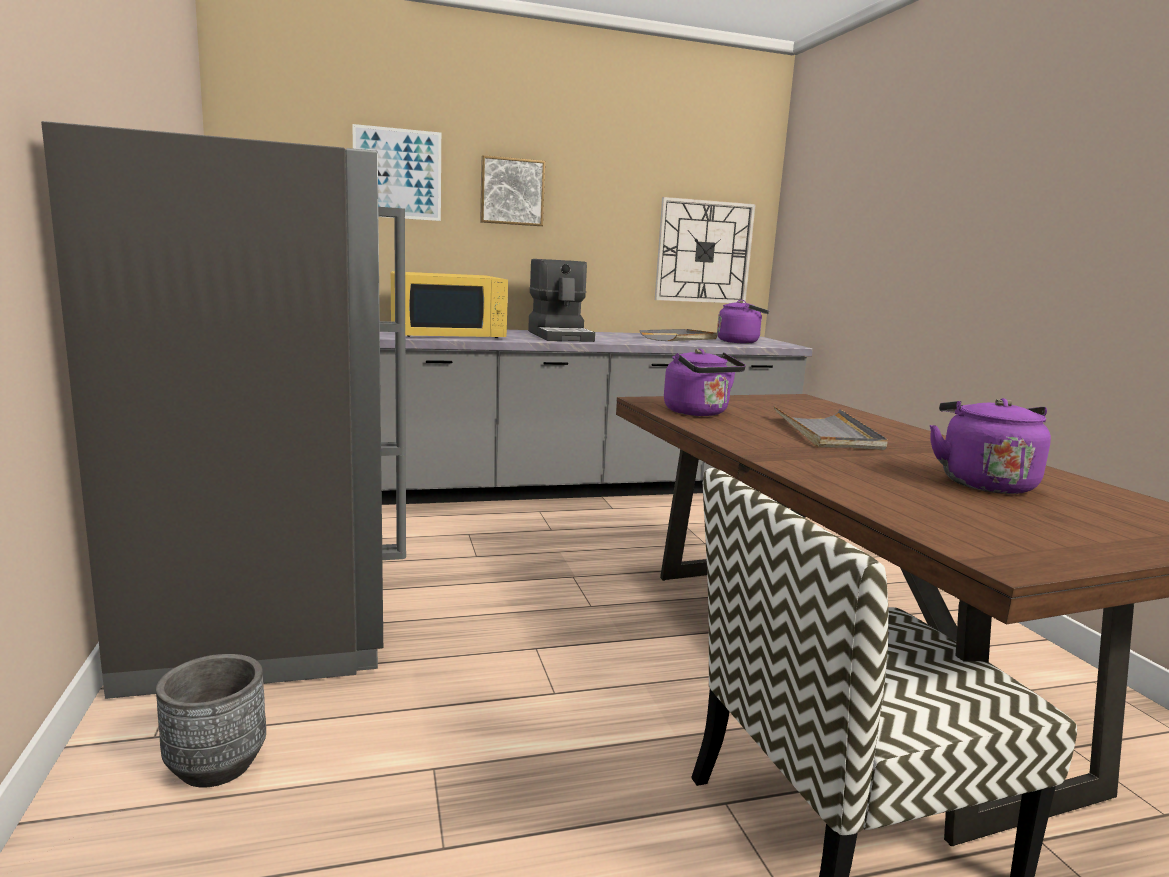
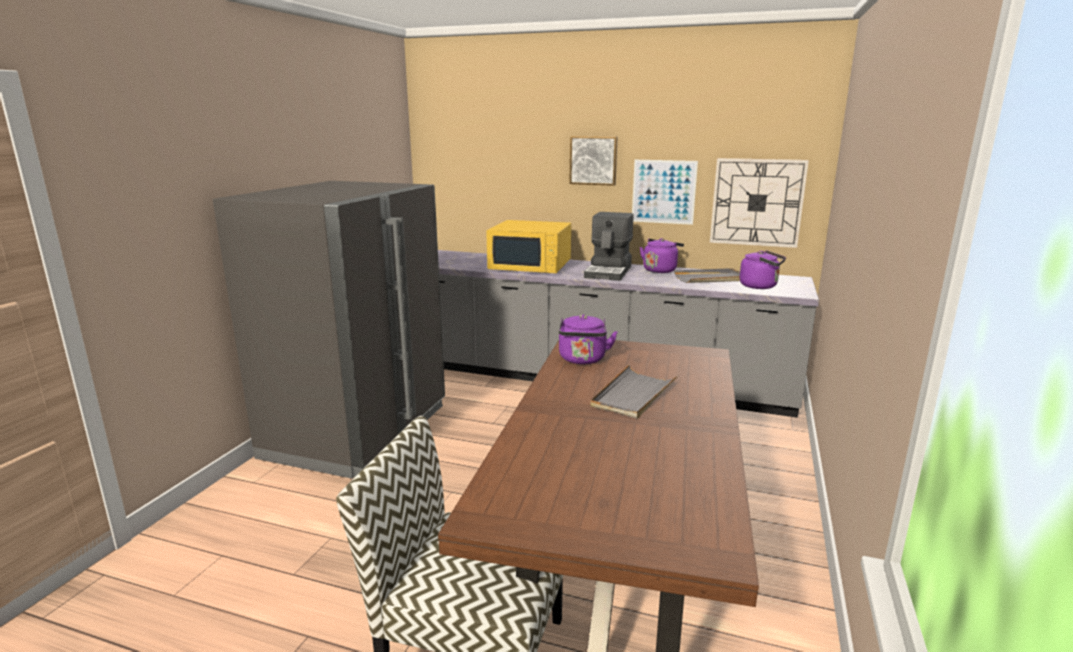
camera: 35 degrees right, 5 degrees up
grey planter [156,654,266,787] -> none
picture [352,124,441,221] -> picture moved to [632,160,698,225]
purple kettle [930,398,1051,494] -> purple kettle moved to [640,238,684,273]

